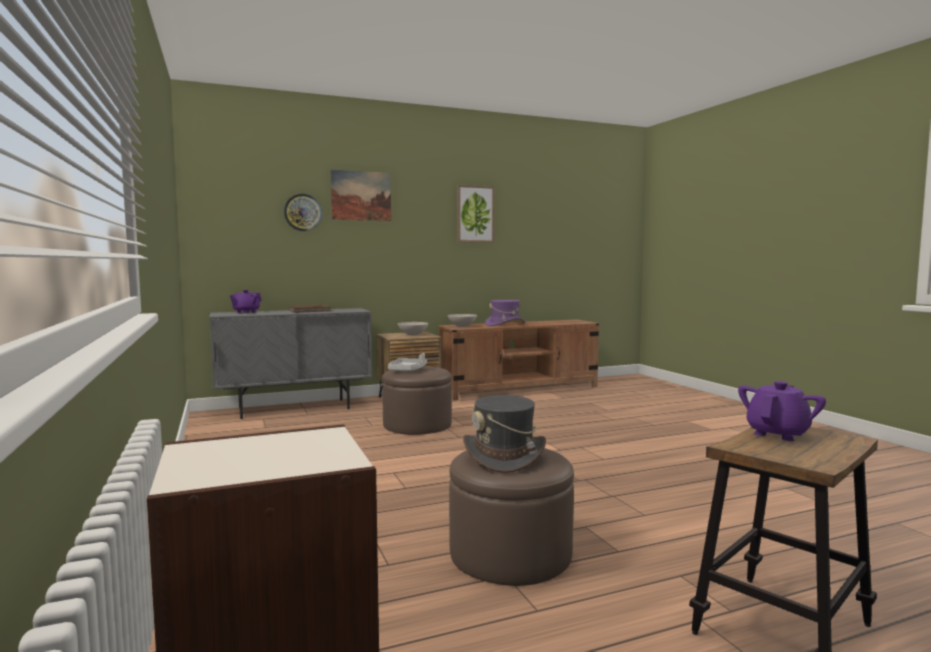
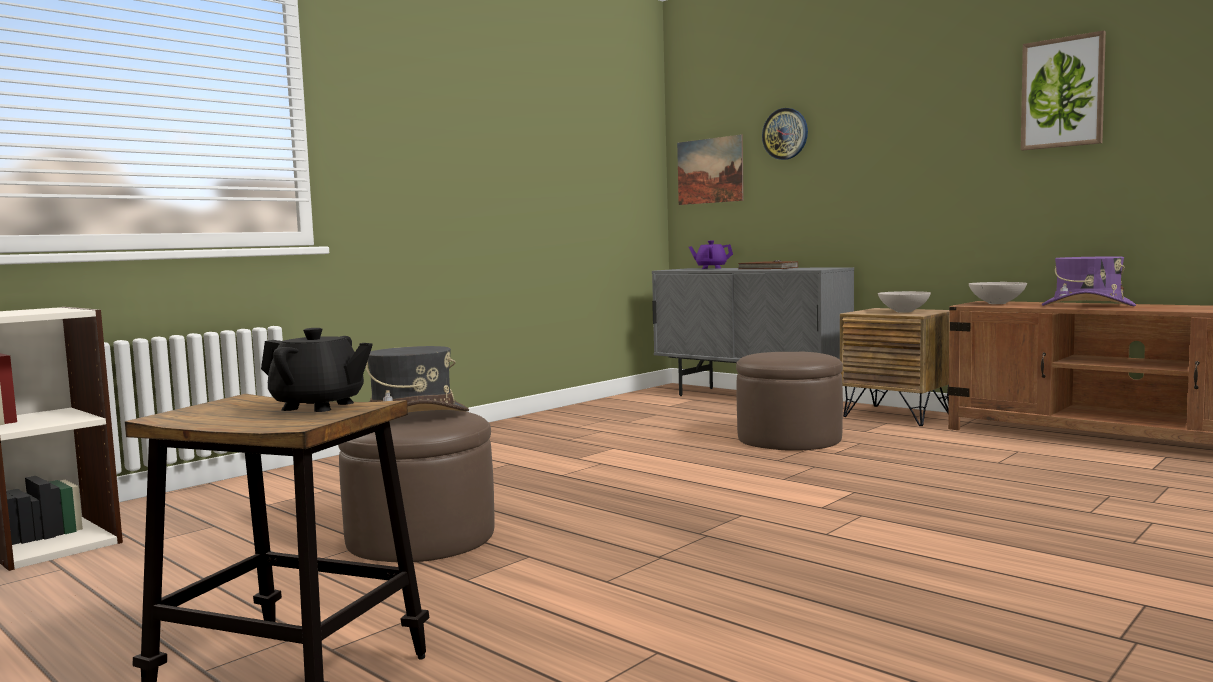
camera: 65 degrees right, 0 degrees up
picture [331,170,391,221] -> picture moved to [677,134,744,205]
grey tray [388,353,427,371] -> none
purple teapot [738,381,826,441] -> black teapot [261,328,373,412]

